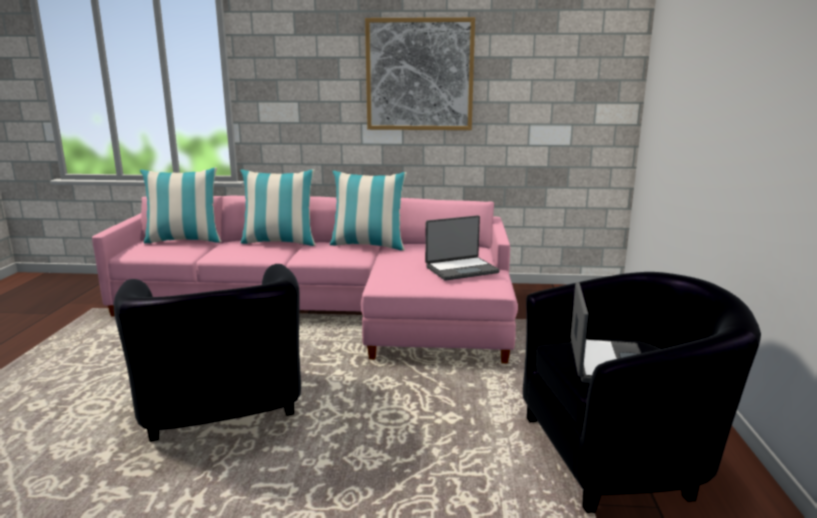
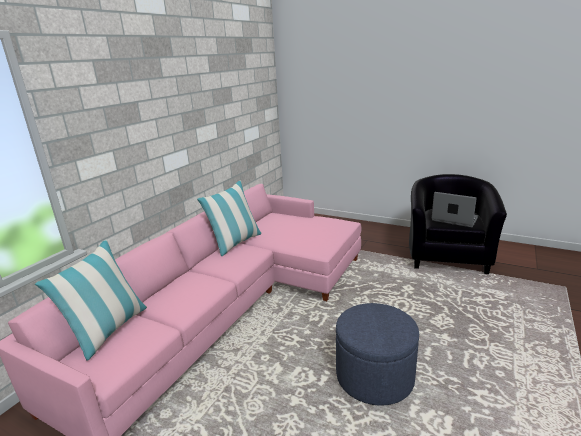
camera: 65 degrees left, 5 degrees up
black armchair [114,264,301,442] -> blue ottoman [336,303,419,406]
pillow [240,169,316,246] -> none
picture [365,17,475,130] -> none
laptop [425,215,500,281] -> none

